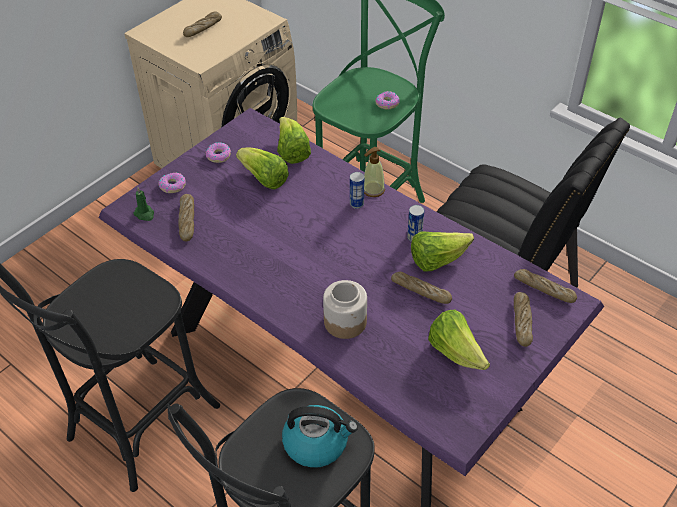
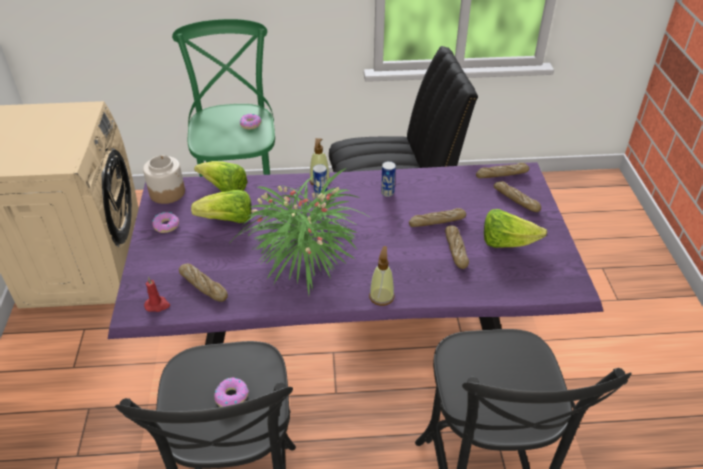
camera: 45 degrees left, 5 degrees down
green candle [134,187,154,221] -> red candle [144,277,170,312]
donut [158,173,186,193] -> donut moved to [214,378,249,407]
bread [183,11,222,37] -> bread moved to [445,225,469,269]
kettle [282,405,358,468] -> none
jar [323,280,367,339] -> jar moved to [143,155,185,204]
lettuce [411,231,474,272] -> none
none -> potted plant [228,168,371,295]
none -> soap dispenser [369,246,395,306]

